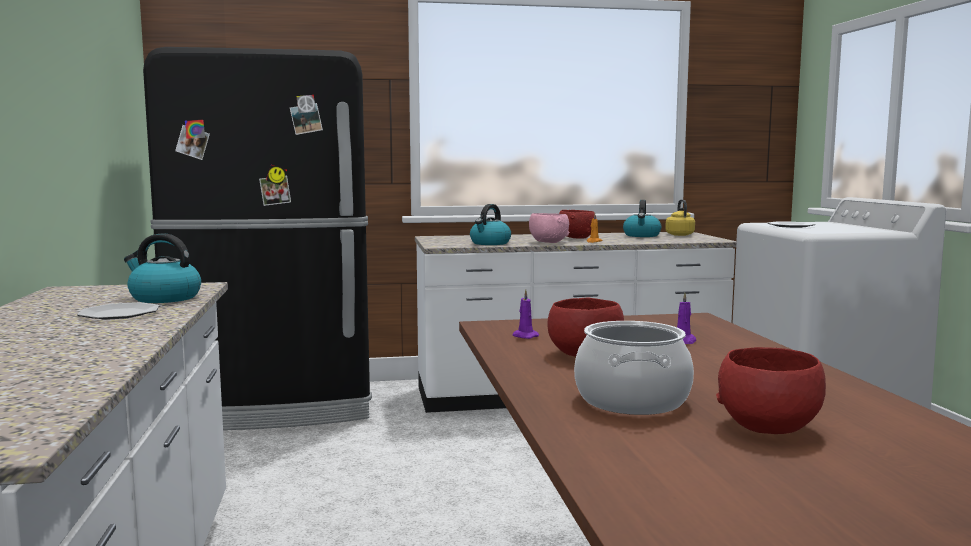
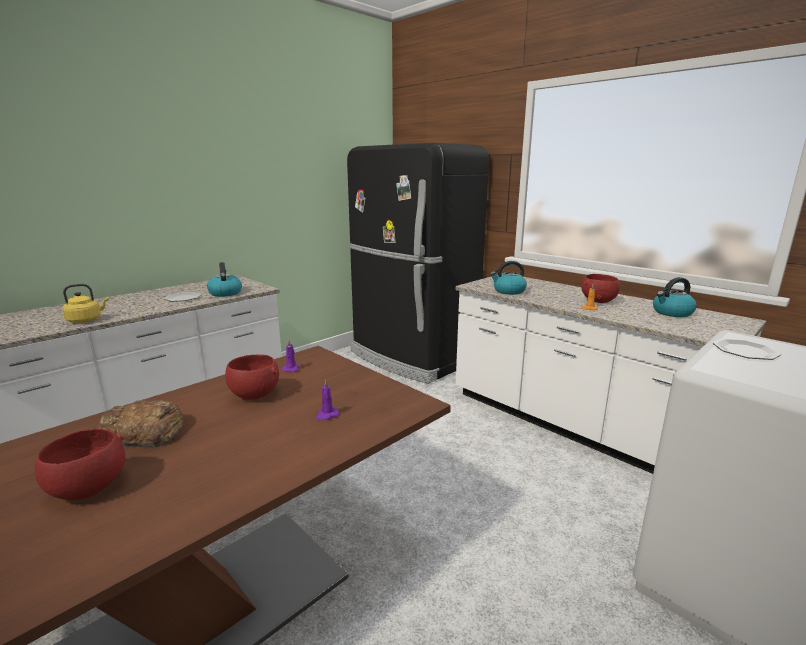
camera: 55 degrees right, 10 degrees up
pink bowl [529,213,569,243] -> none
cooking pot [574,321,694,415] -> bread [99,400,183,448]
yellow kettle [665,199,695,236] -> yellow kettle moved to [62,284,109,323]

